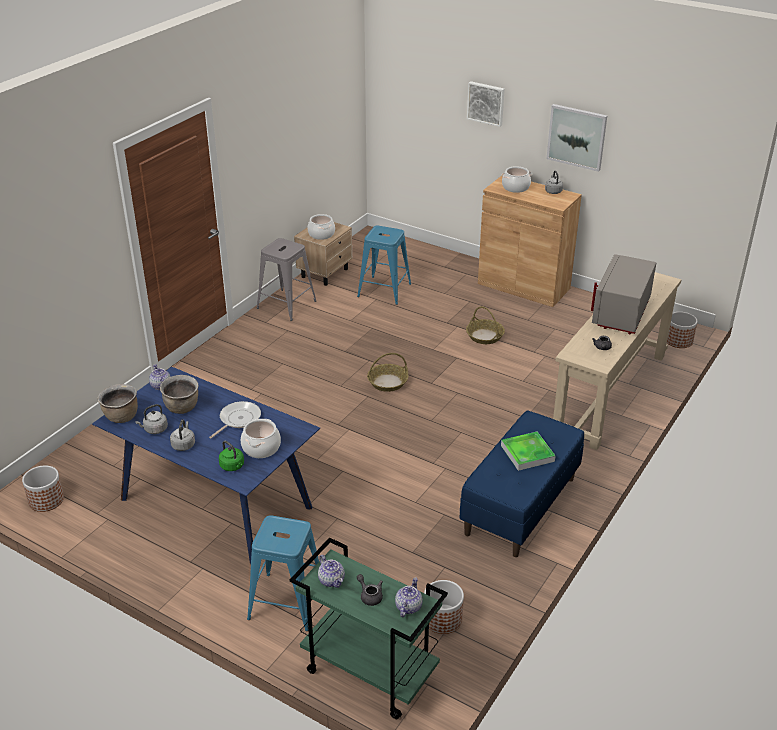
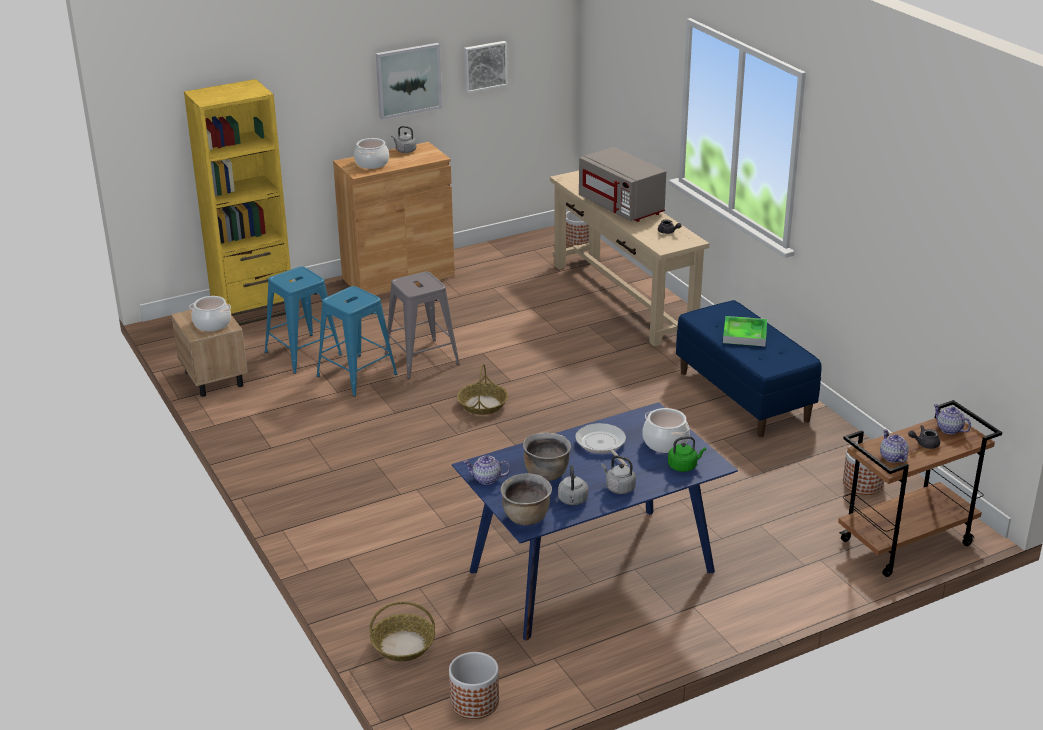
camera: 60 degrees left, 5 degrees down
blue stool [247,516,319,631] -> blue stool moved to [316,286,397,396]
grey stool [257,238,316,321] -> grey stool moved to [384,271,460,378]
green cart [290,537,448,719] -> brown cart [838,400,1002,577]
teapot [318,555,345,588] -> teapot turned 105 degrees counterclockwise [880,429,909,463]
basket [466,306,505,344] -> basket moved to [369,601,435,662]
picture [467,81,505,127] -> picture moved to [464,41,507,93]
none -> yellow bookcase [184,79,292,326]

